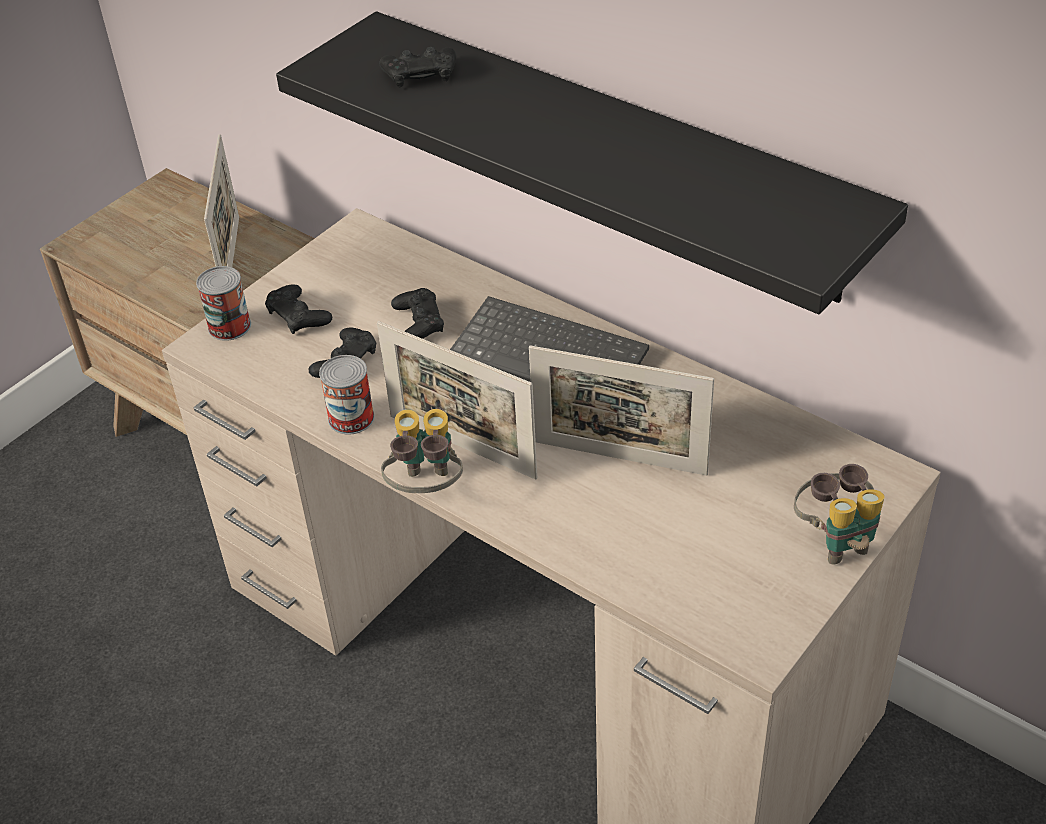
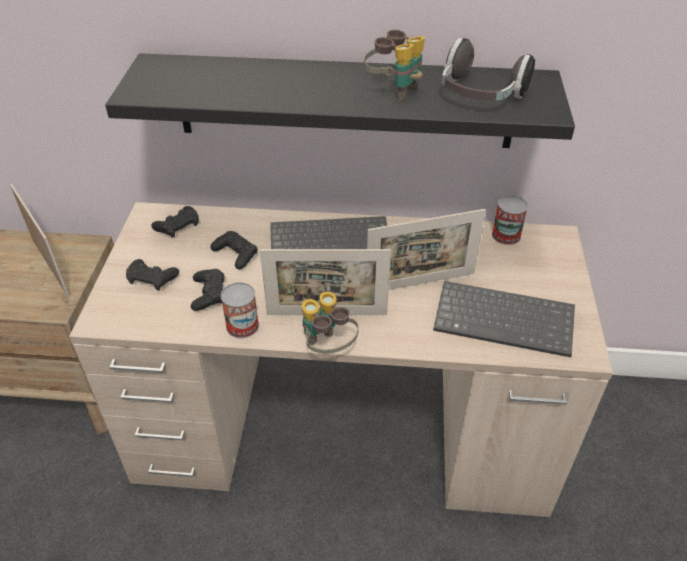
camera: 35 degrees left, 0 degrees up
can [196,266,251,341] -> can moved to [492,195,528,245]
black game controller [380,47,456,88] -> black game controller moved to [151,206,199,238]
binoculars [794,464,885,565] -> binoculars moved to [364,30,425,101]
none -> keyboard [433,281,575,357]
none -> headphones [442,38,535,101]

